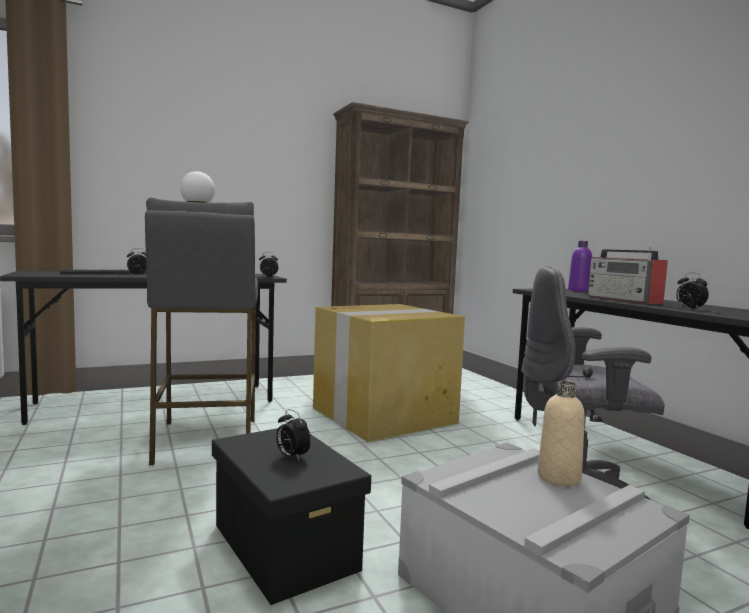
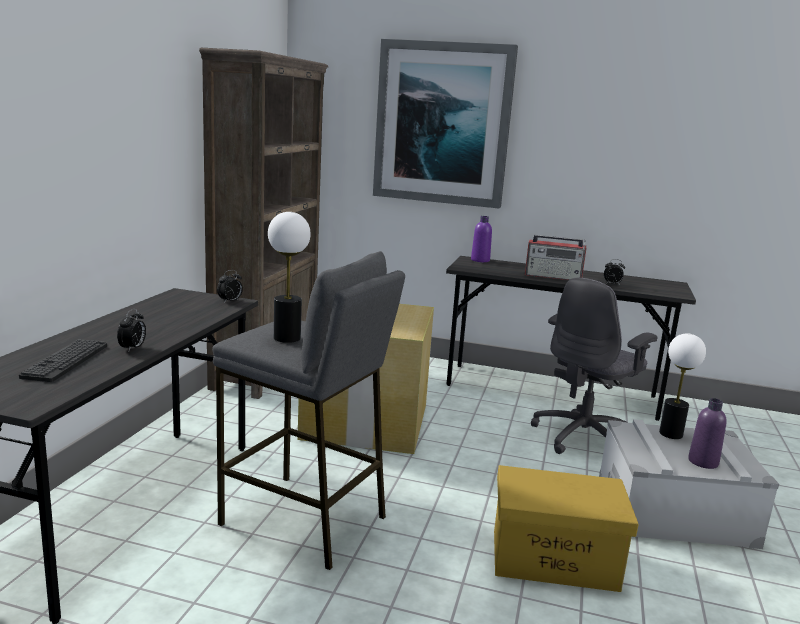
camera: 50 degrees left, 10 degrees up
black storage box [212,428,371,605] -> yellow storage box [494,465,639,592]
alarm clock [276,409,311,460] -> none
beige bottle [538,381,585,486] -> table lamp [659,333,706,439]
none -> picture [373,39,518,208]
none -> purple bottle [688,398,727,469]

